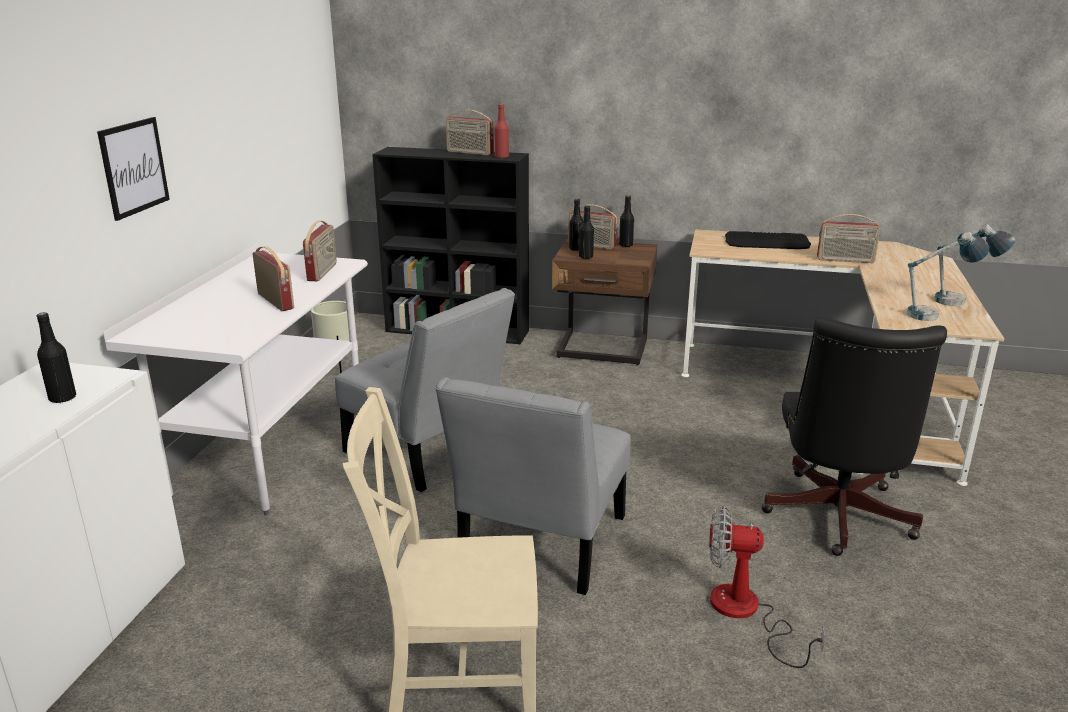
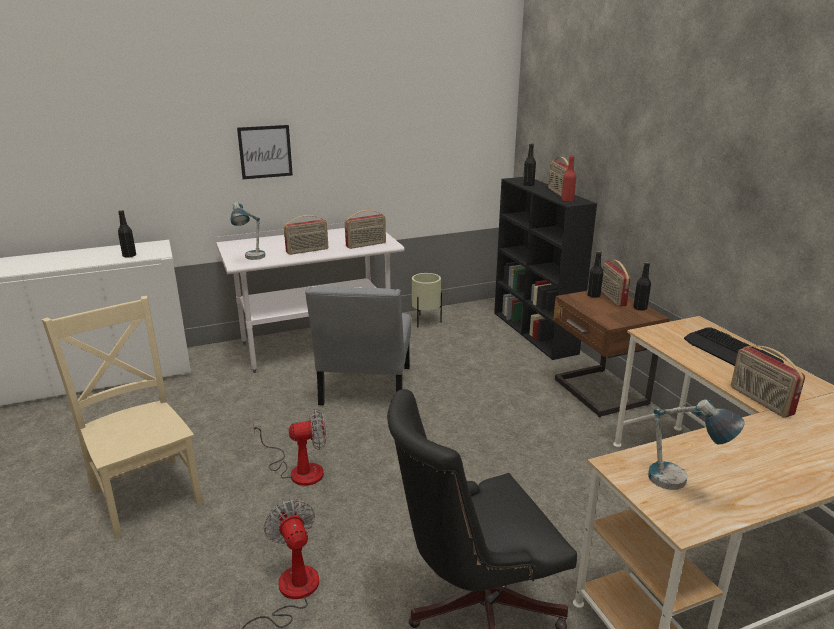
camera: 55 degrees right, 0 degrees up
radio [253,246,294,311] -> radio turned 45 degrees clockwise [284,215,328,255]
grey chair [435,377,631,595] -> fan [253,408,326,486]
black bottle [579,205,594,259] -> black bottle moved to [523,144,536,186]
table lamp [934,224,1016,306] -> table lamp moved to [231,202,265,260]

